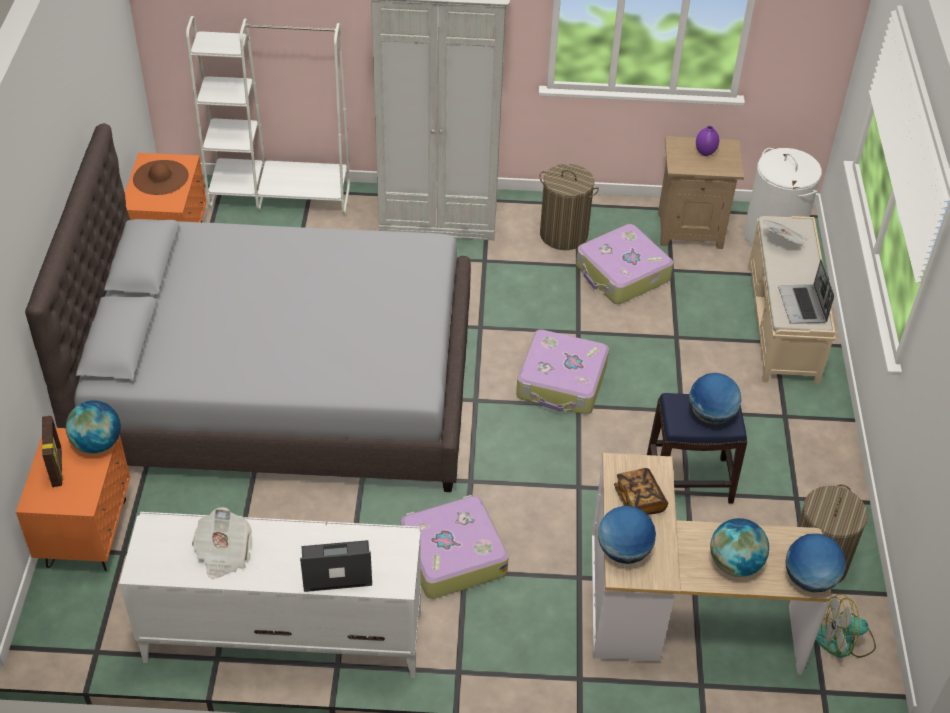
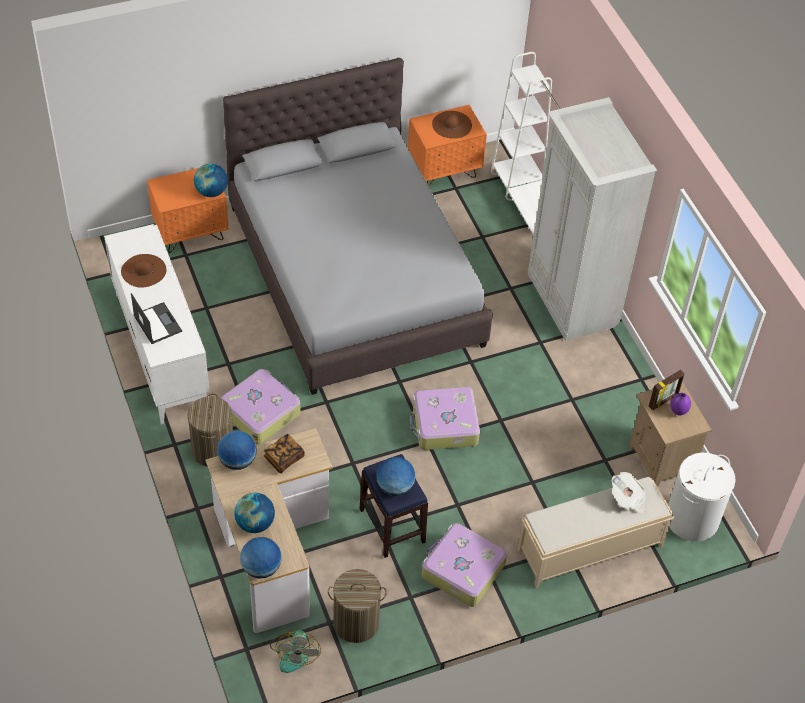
camera: 65 degrees right, 5 degrees up
picture frame [42,416,63,487] -> picture frame moved to [649,370,685,410]
newspaper [192,507,252,579] -> brown hat [121,254,166,288]
laundry basket [539,164,599,250] -> laundry basket moved to [188,394,233,467]
suitcase [576,224,673,304] -> suitcase moved to [422,523,507,607]
laptop [778,260,834,324] -> none
fan [816,594,876,658] -> fan turned 150 degrees counterclockwise [270,630,321,673]

